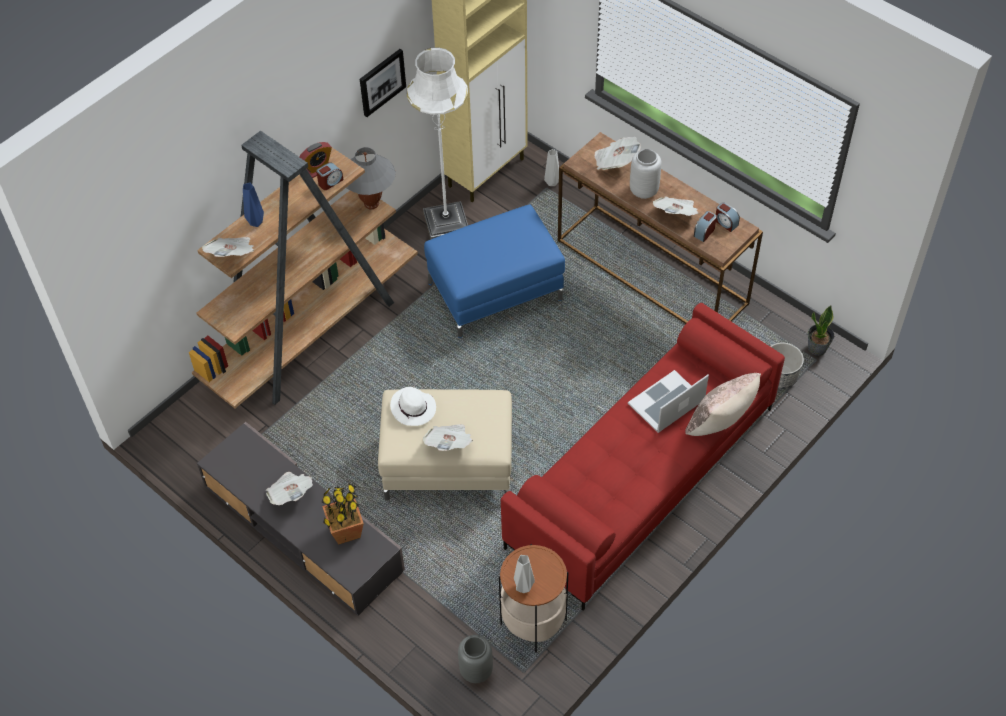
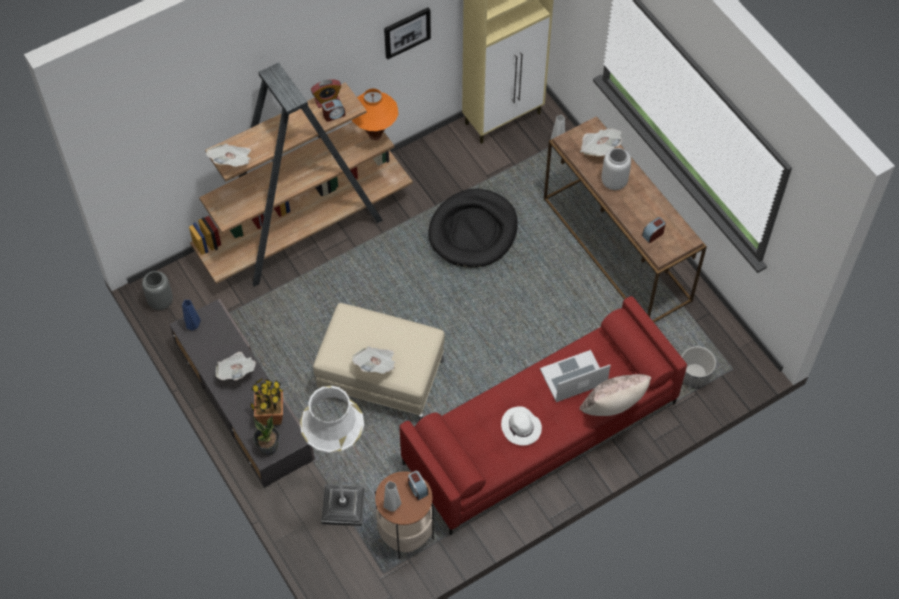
camera: 15 degrees right, 5 degrees up
blue vase [243,183,264,227] -> blue vase moved to [182,300,201,331]
grey table lamp [346,147,396,210] -> orange table lamp [352,89,398,140]
white hat [390,387,436,426] -> white hat moved to [501,406,542,446]
white floor lamp [407,47,468,239] -> white floor lamp moved to [300,386,365,526]
blue ottoman [424,204,565,338] -> black dog bed [428,189,517,268]
grey vase [458,635,493,683] -> grey vase moved to [142,271,173,310]
newspaper [653,196,699,216] -> none
alarm clock [716,202,740,232] -> alarm clock moved to [408,471,428,500]
potted plant [808,306,834,356] -> potted plant moved to [253,415,279,455]

